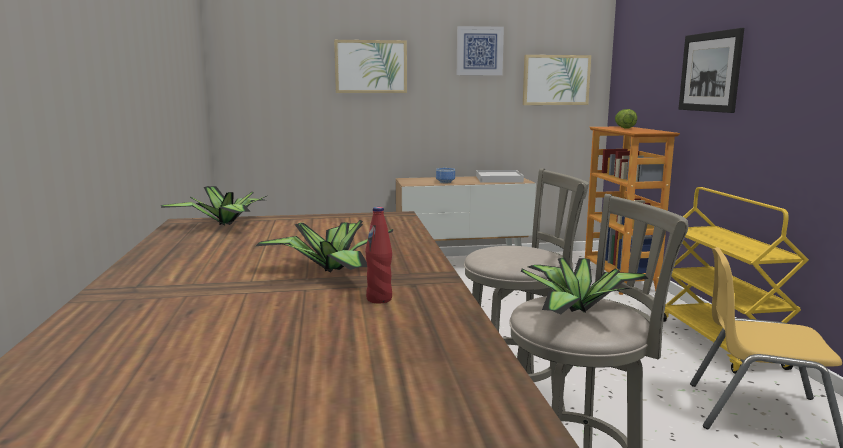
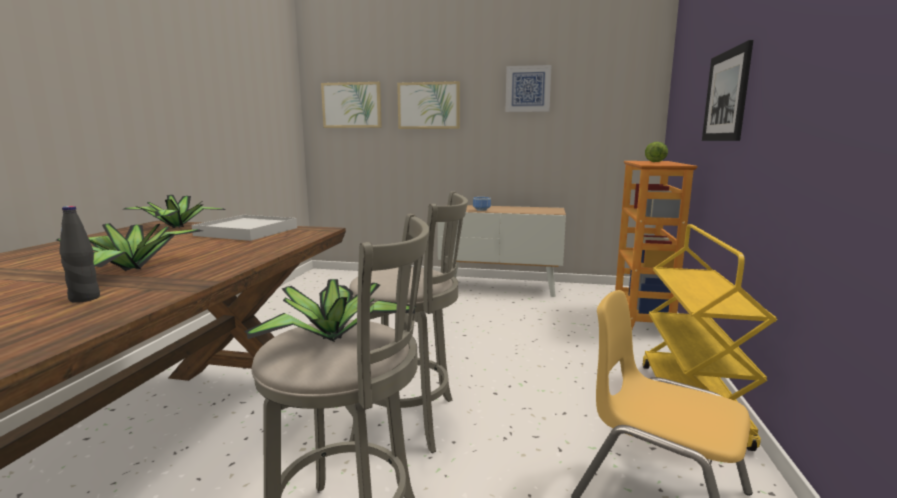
camera: 20 degrees right, 0 degrees up
red bottle [365,207,392,304] -> black bottle [59,206,100,303]
white tray [476,170,524,183] -> white tray moved to [192,215,297,241]
picture [523,55,591,105] -> picture moved to [321,82,382,128]

